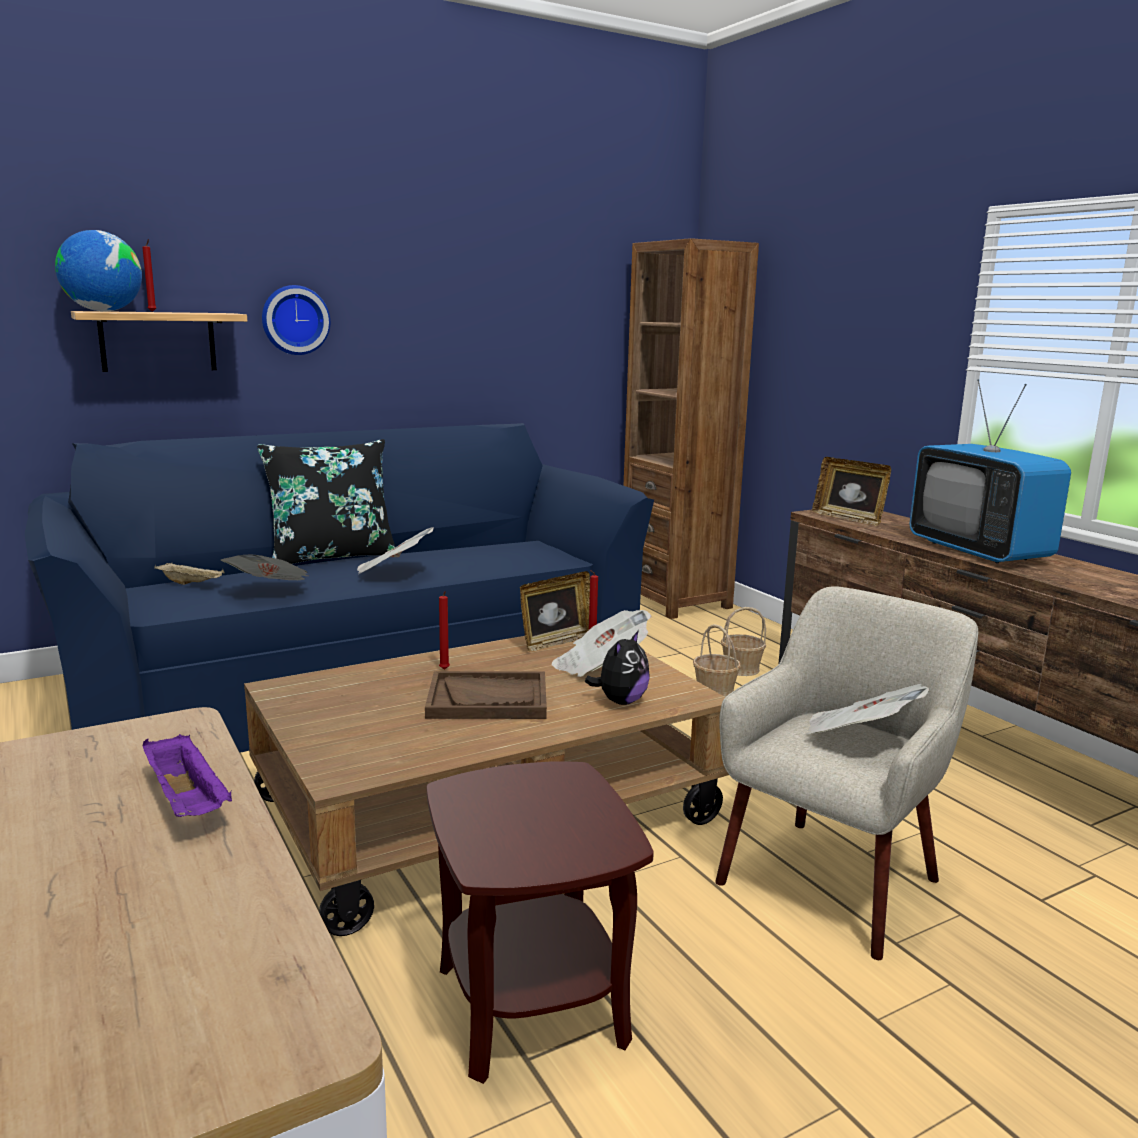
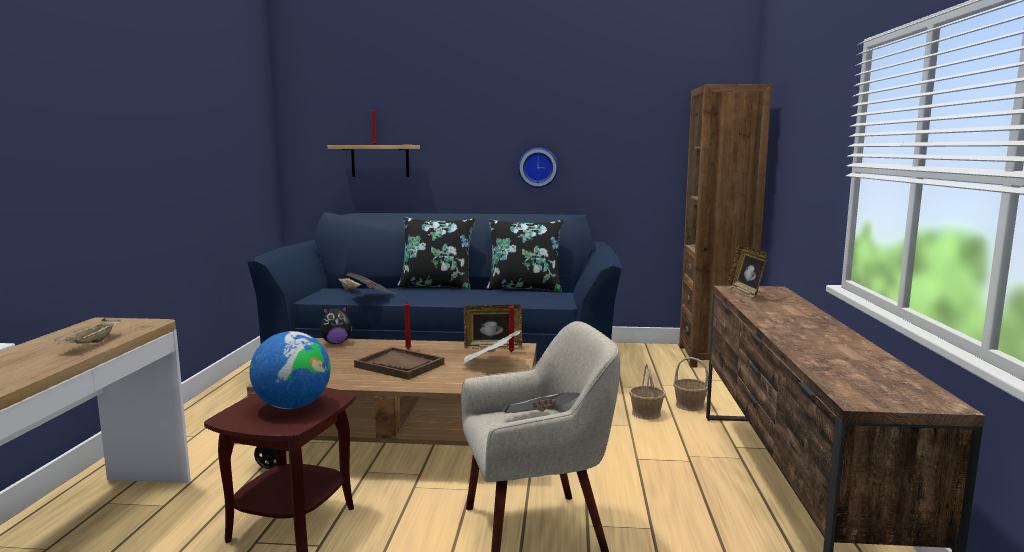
camera: 35 degrees right, 5 degrees down
globe [55,230,142,312] -> globe moved to [250,331,331,409]
purple tray [143,734,232,817] -> beige tray [54,318,120,344]
wall clock [262,285,330,355] -> wall clock moved to [518,148,558,188]
newspaper [357,527,434,574] -> none
plush toy [585,630,650,705] -> plush toy moved to [320,305,353,344]
television [909,379,1071,564] -> none
none -> black pillow [486,219,563,292]

